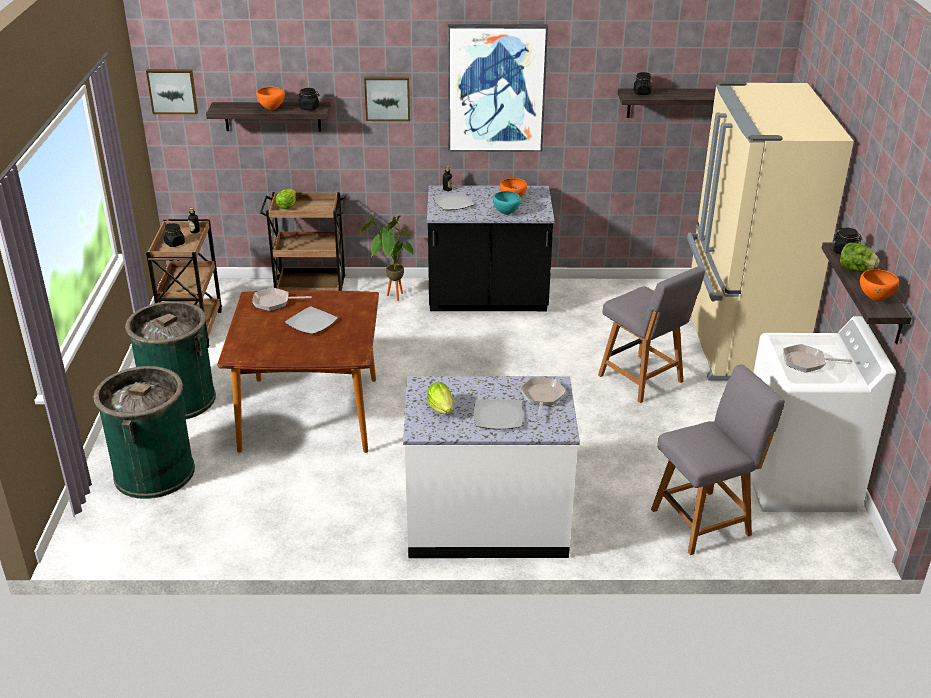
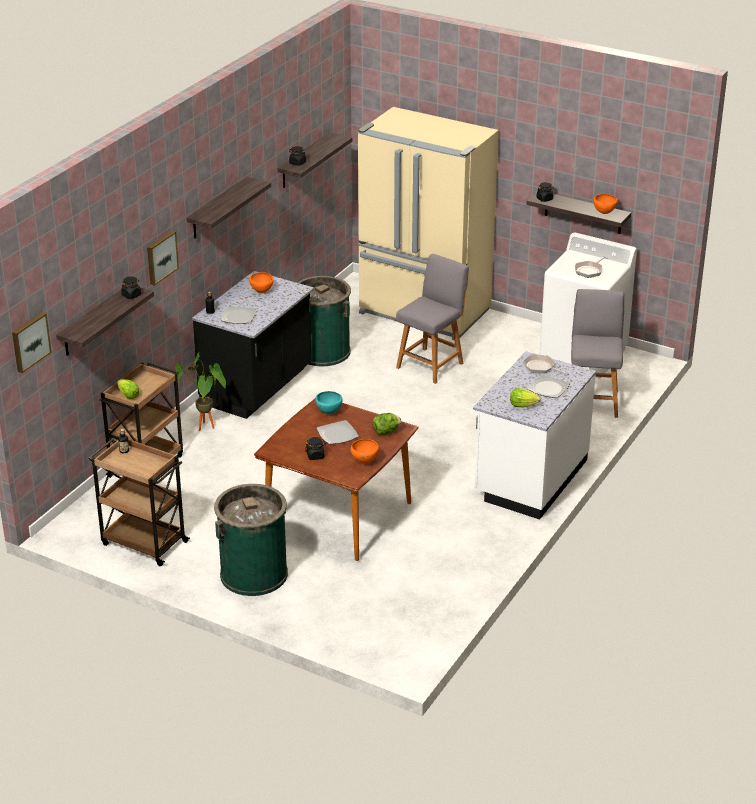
camera: 60 degrees left, 0 degrees up
green trash can [93,366,195,499] -> green trash can moved to [297,276,351,366]
black jar [164,223,185,247] -> black jar moved to [305,437,326,460]
frying pan [252,288,312,311] -> none
orange bowl [256,87,285,110] -> orange bowl moved to [351,439,379,463]
picture [448,24,548,152] -> shelf [187,177,271,239]
turquoise bowl [493,191,521,215] -> turquoise bowl moved to [315,391,342,414]
grey chair [598,267,705,403] -> grey chair turned 45 degrees counterclockwise [396,254,469,384]
lettuce [840,242,880,272] -> lettuce moved to [373,413,402,435]

